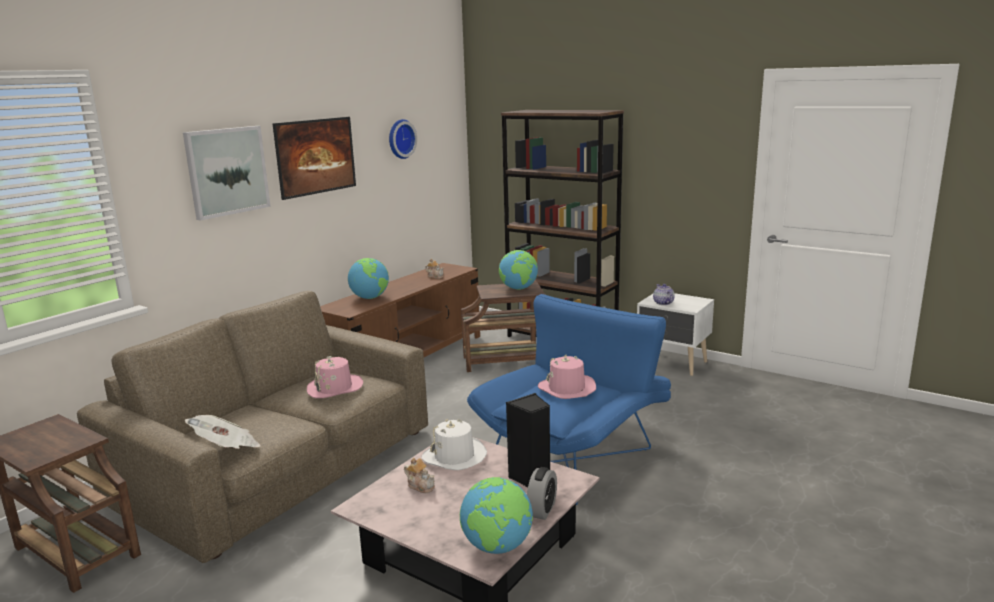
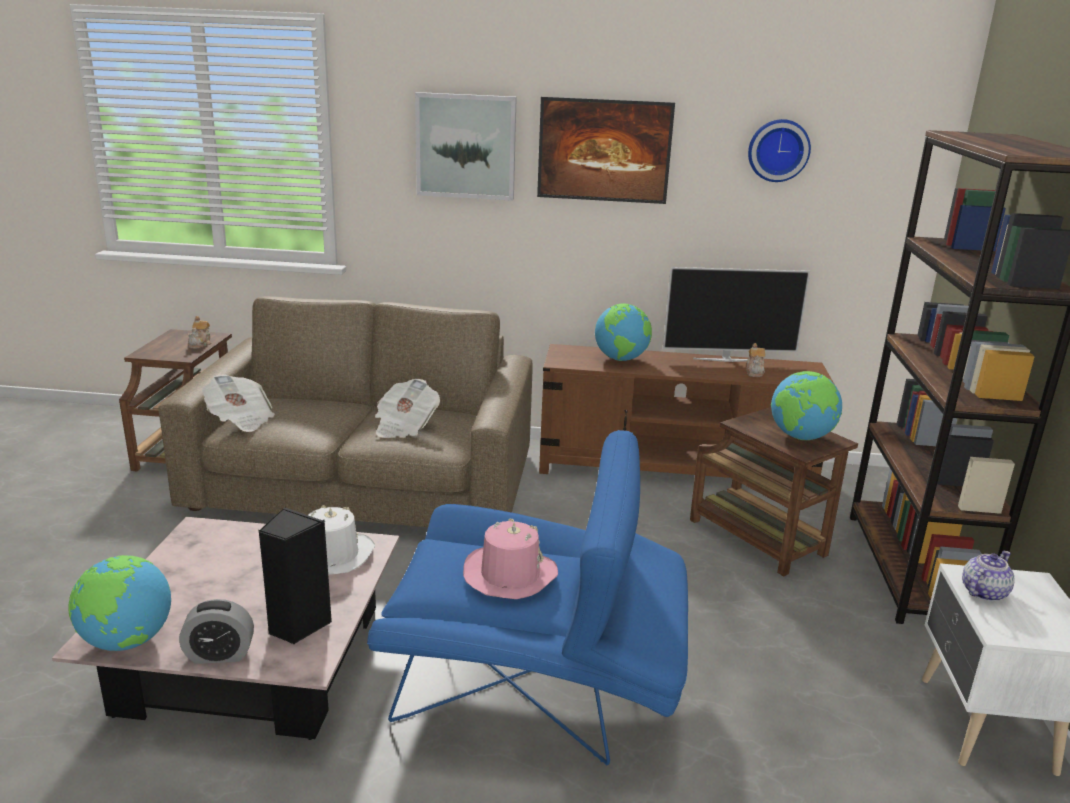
camera: 60 degrees right, 5 degrees up
pink hat [307,356,363,398] -> newspaper [375,379,440,438]
teapot [404,458,435,493] -> teapot moved to [188,316,211,349]
none -> television [663,267,810,362]

